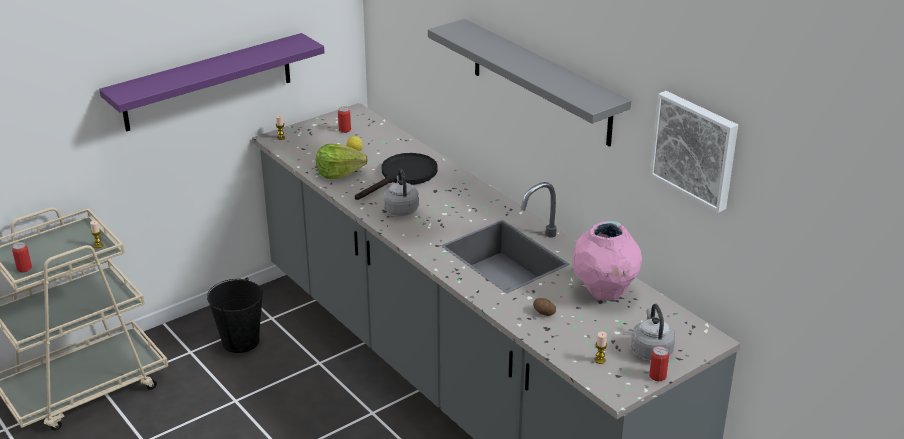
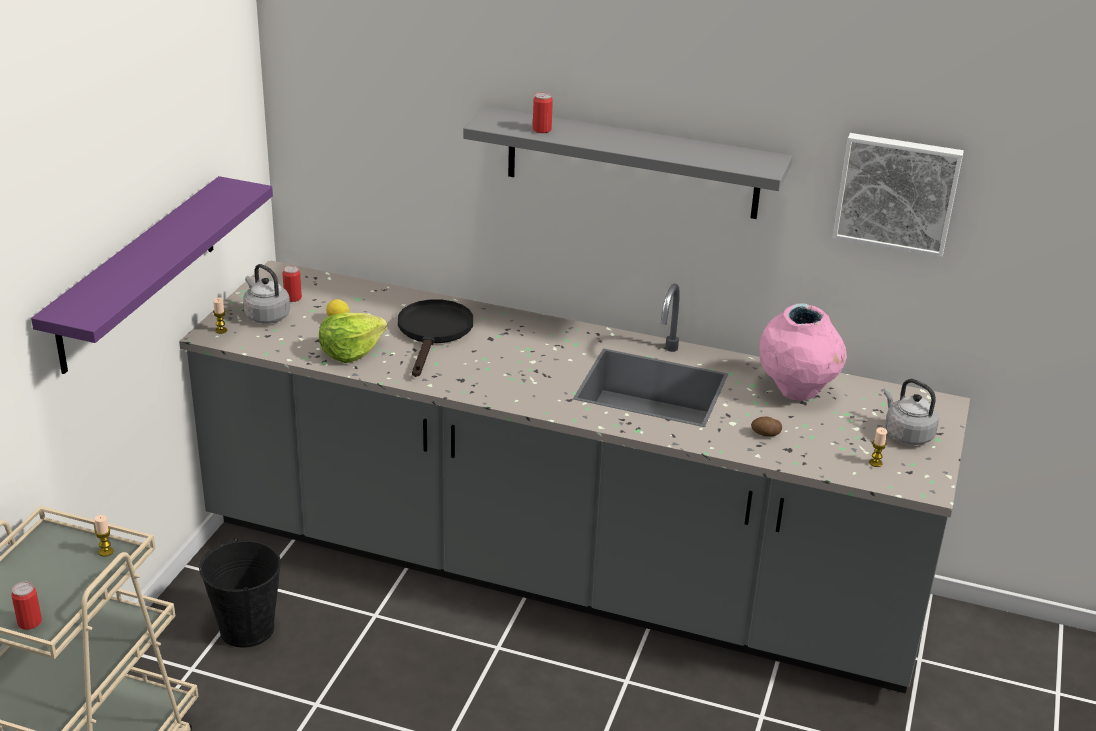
camera: 35 degrees left, 0 degrees up
grey kettle [383,169,419,216] -> grey kettle moved to [243,264,290,324]
can [649,346,669,381] -> can moved to [533,92,553,133]

